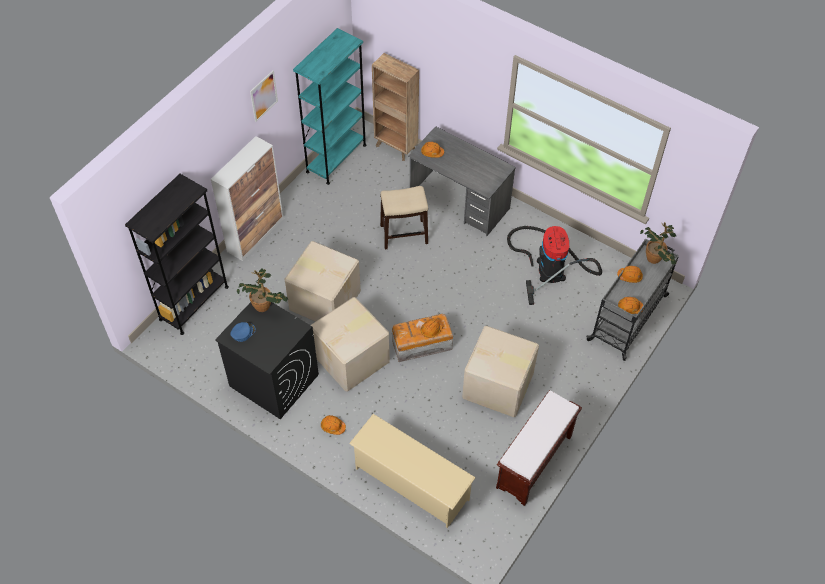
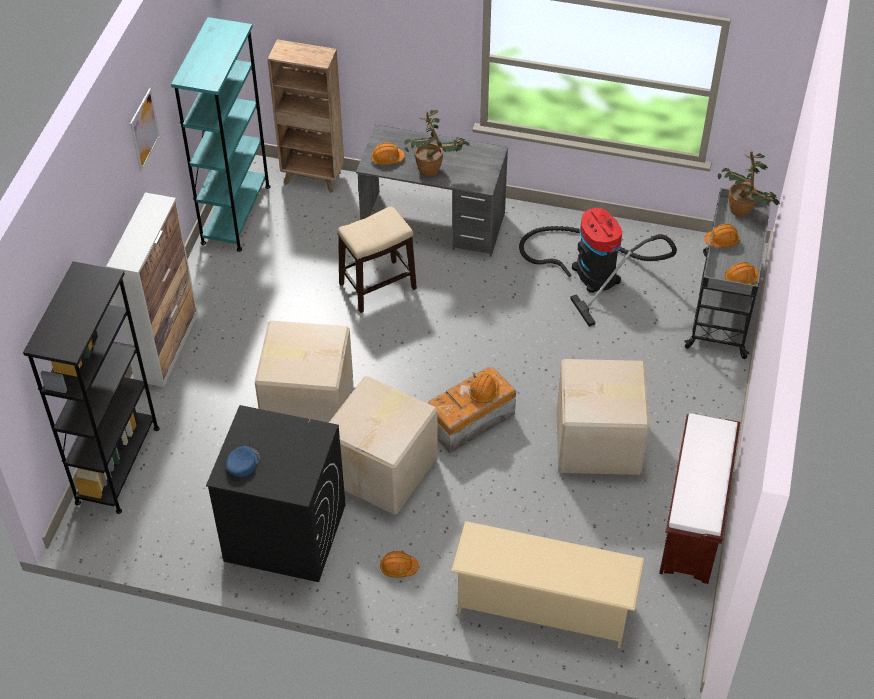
camera: 20 degrees left, 5 degrees down
potted plant [237,268,288,312] -> potted plant moved to [404,110,470,177]

